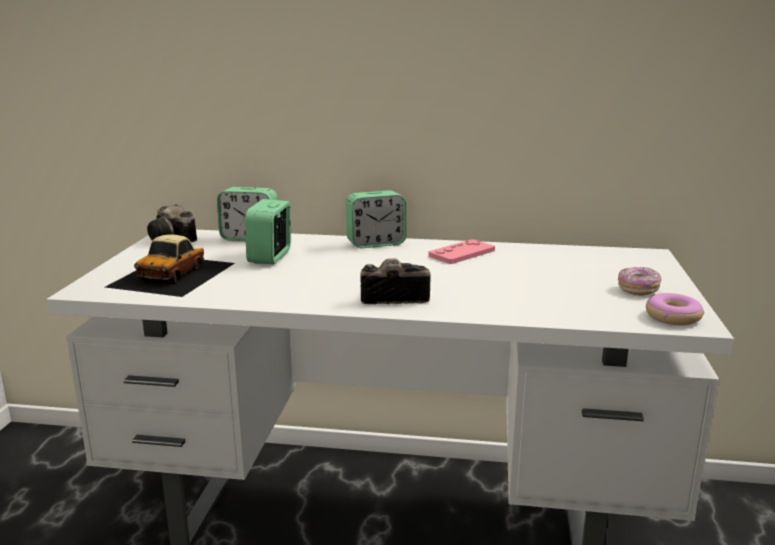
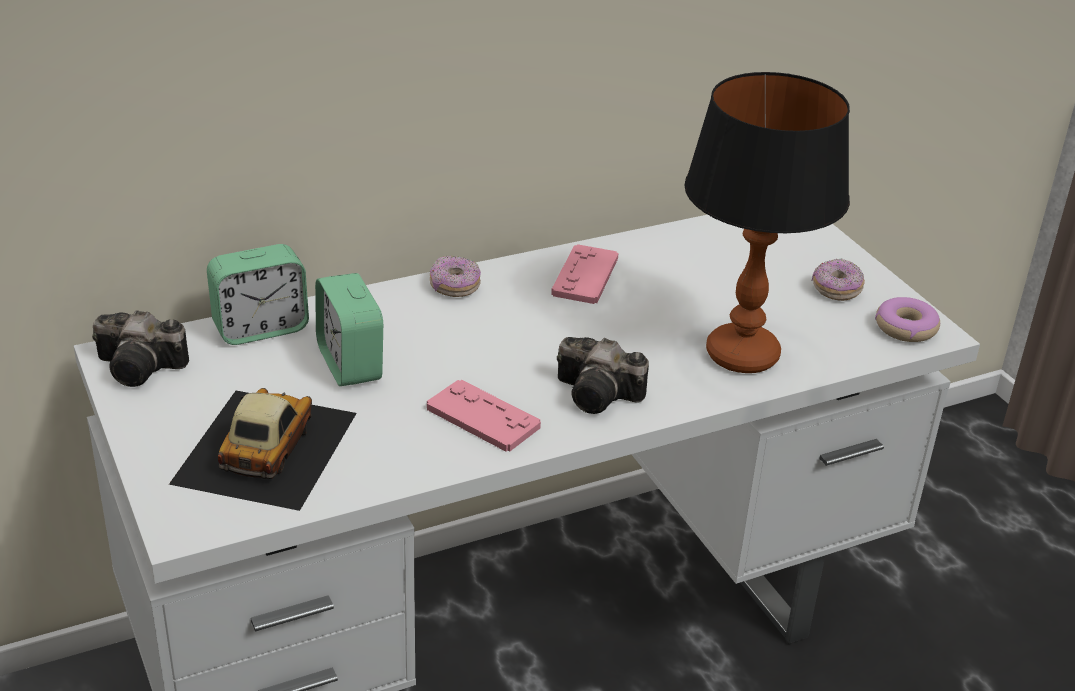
camera: 35 degrees left, 15 degrees up
toy car [106,234,235,297] -> toy car turned 150 degrees counterclockwise [169,388,357,511]
alarm clock [346,190,406,248] -> donut [430,256,481,297]
camera [360,258,431,304] -> camera turned 120 degrees counterclockwise [557,337,649,414]
none -> pink game controller [427,380,541,452]
none -> table lamp [684,72,850,373]

